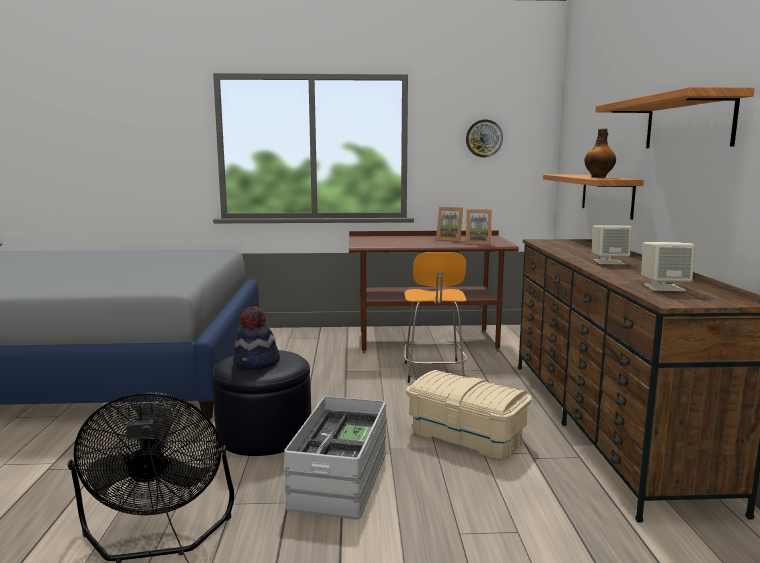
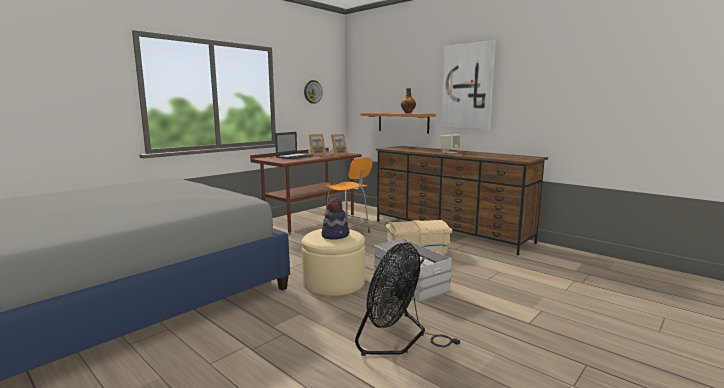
camera: 45 degrees left, 0 degrees up
black ottoman [212,350,311,456] -> beige ottoman [302,229,365,296]
shelf [595,87,755,148] -> picture [441,41,496,129]
beige speaker [641,242,695,291] -> none
none -> laptop [275,132,314,159]

